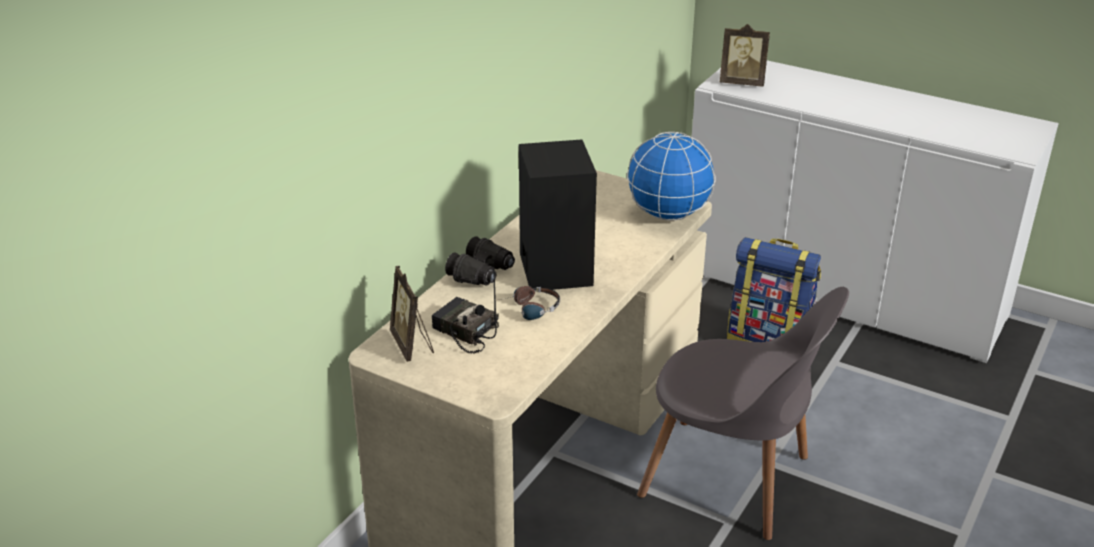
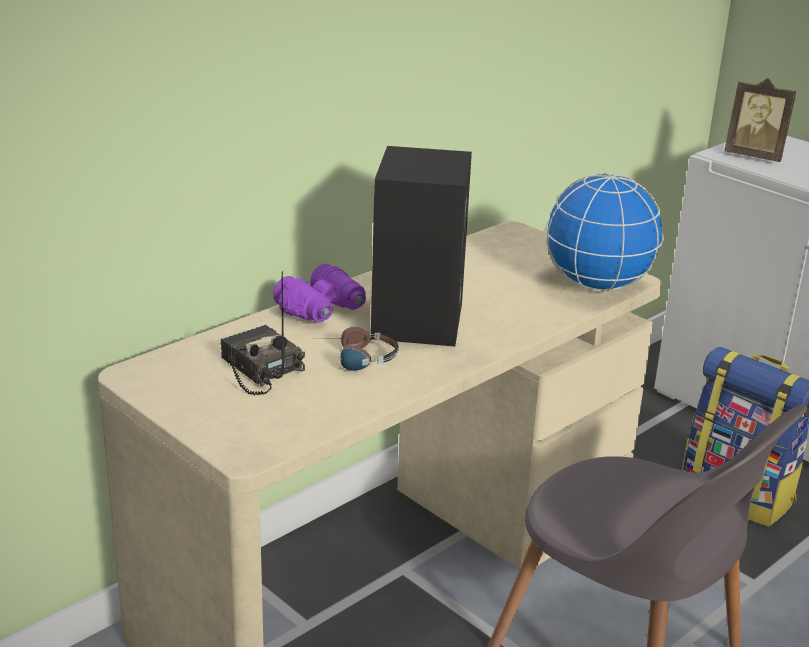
camera: 15 degrees right, 5 degrees down
picture frame [390,266,434,362] -> none
black binoculars [445,236,515,285] -> purple binoculars [273,264,366,323]

